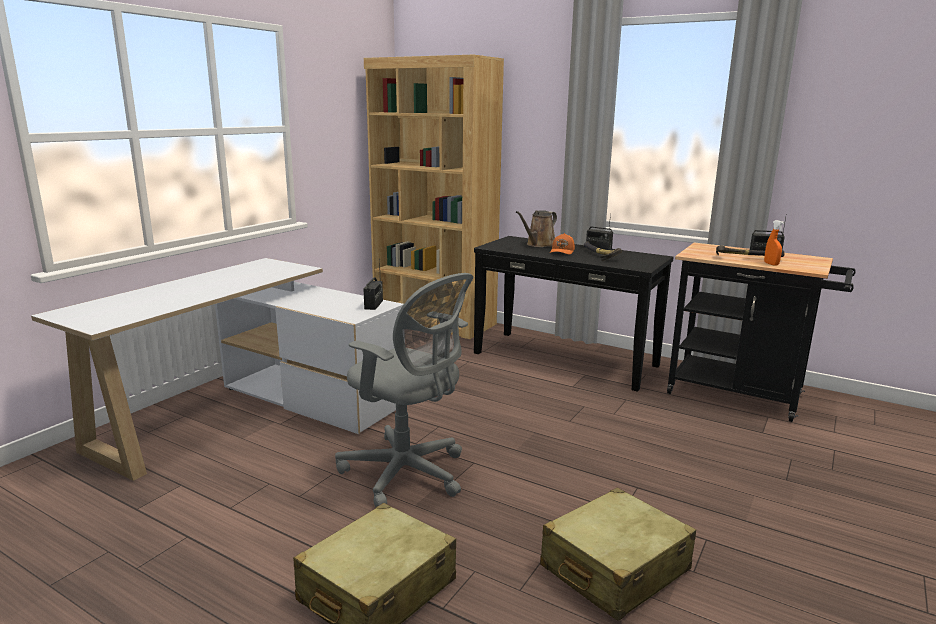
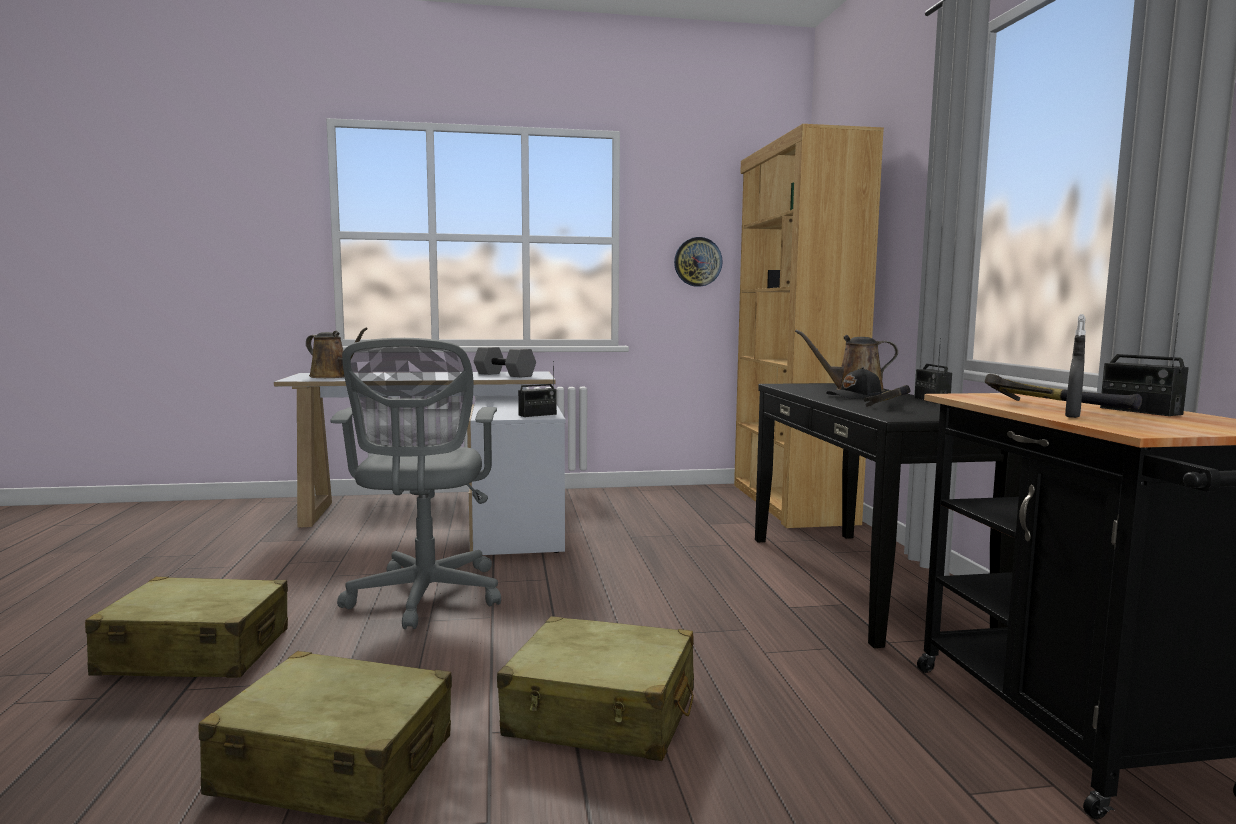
camera: 50 degrees right, 10 degrees down
orange cap [550,233,575,255] -> black cap [826,367,881,399]
orange spray bottle [764,220,784,266] -> grey spray bottle [1065,314,1086,418]
none -> brown watering can [306,328,368,378]
none -> grey dumbbell [474,347,536,378]
none -> beige suitcase [497,616,694,761]
none -> wall clock [674,237,723,287]

